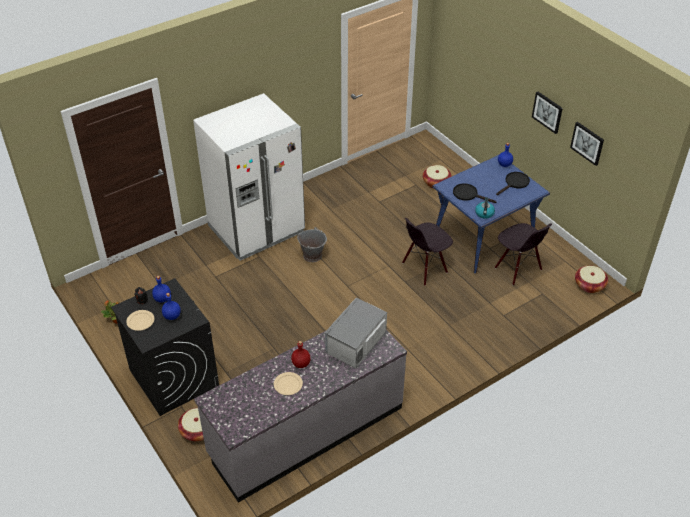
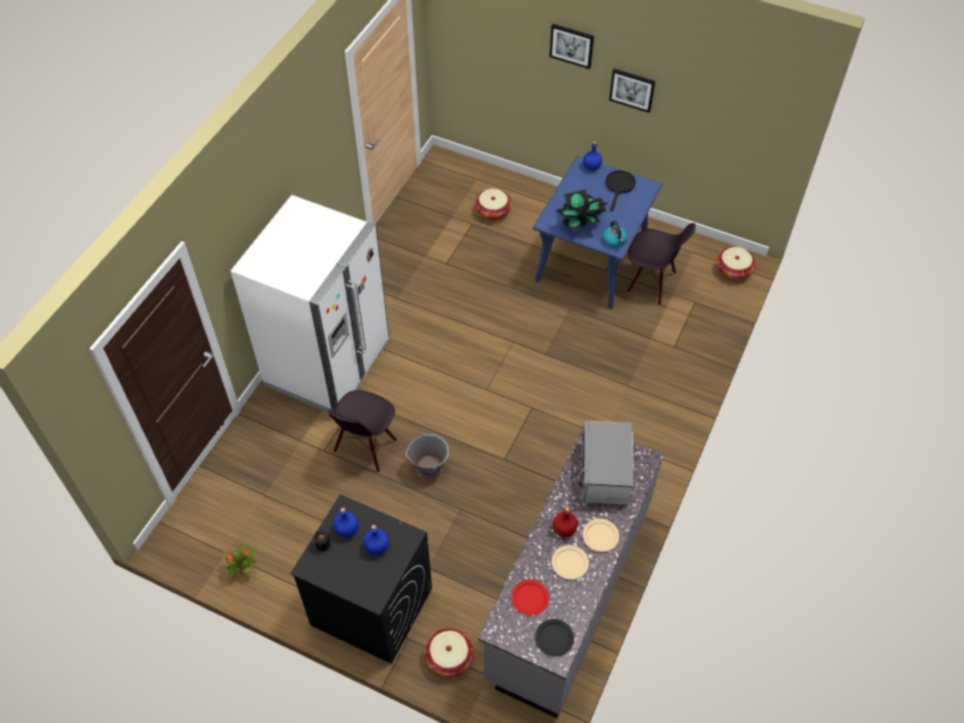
camera: 30 degrees left, 10 degrees up
beige plate [126,310,154,331] -> beige plate moved to [583,519,619,552]
grey bucket [297,227,327,262] -> grey bucket moved to [406,432,449,480]
black chair [402,218,453,286] -> black chair moved to [328,390,397,473]
black frying pan [453,183,496,203] -> potted plant [556,189,608,232]
picture [570,122,604,166] -> picture moved to [549,24,594,69]
none -> red plate [511,580,549,615]
none -> black plate [535,619,574,656]

